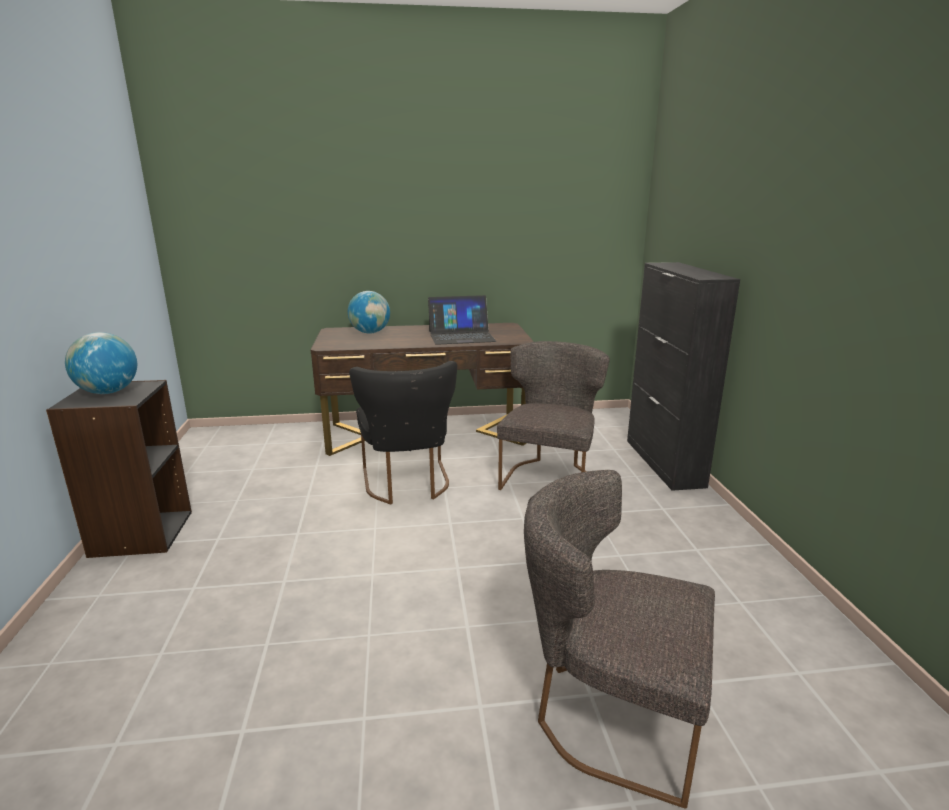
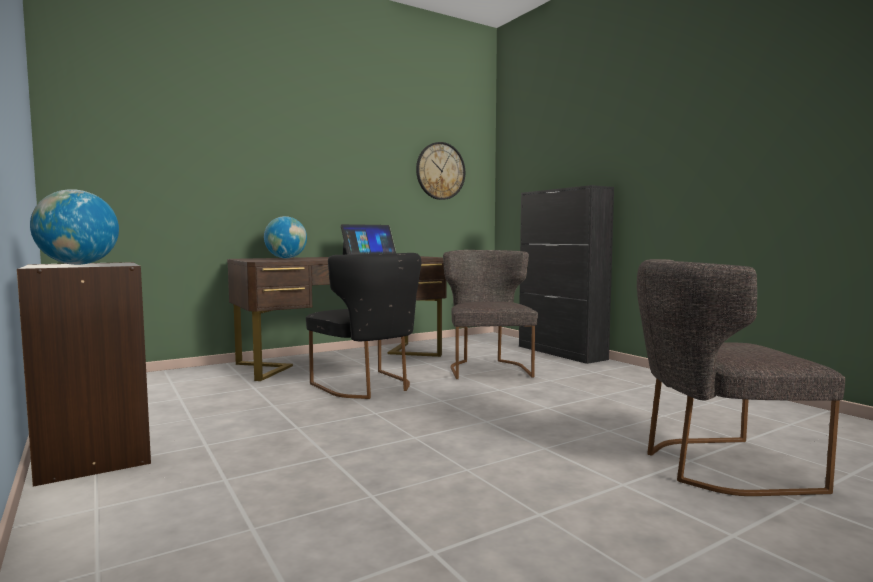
camera: 25 degrees left, 15 degrees down
none -> wall clock [416,142,465,200]

